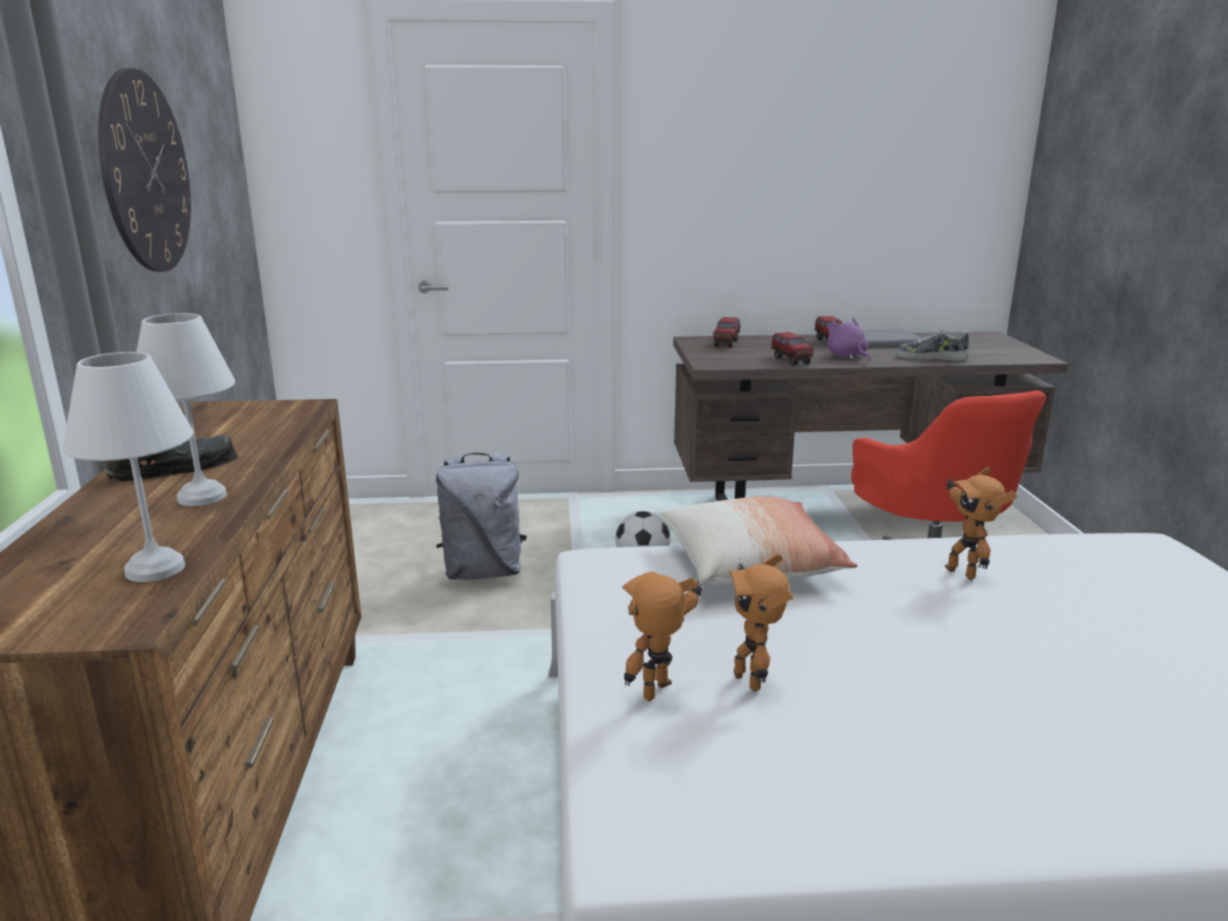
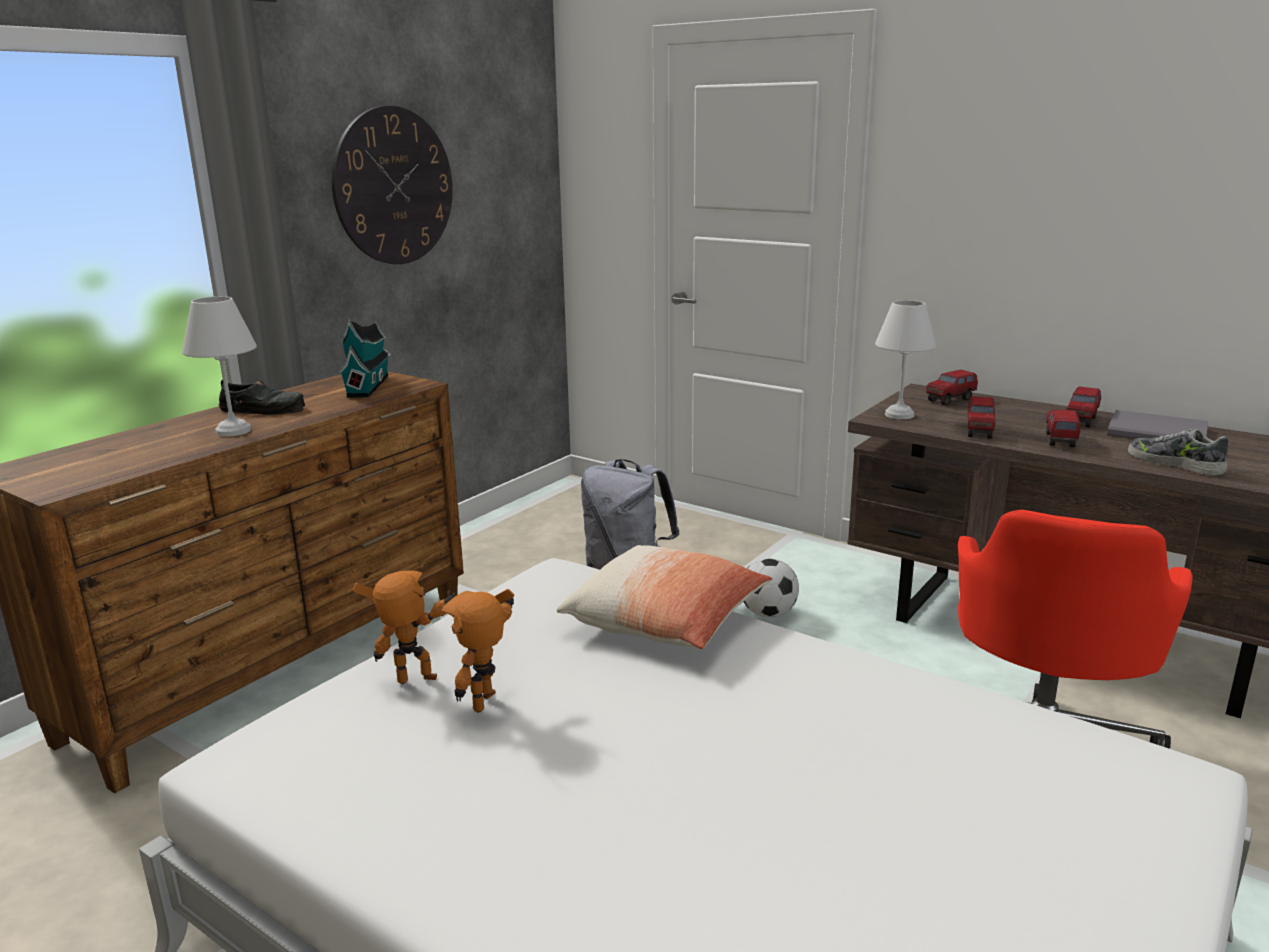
camera: 40 degrees right, 0 degrees up
white table lamp [63,352,193,582] -> white table lamp moved to [875,300,936,419]
purple plush toy [826,318,870,361] -> toy truck [1046,409,1080,447]
toy robot [945,467,1017,580] -> none
none -> toy house [339,320,390,398]

